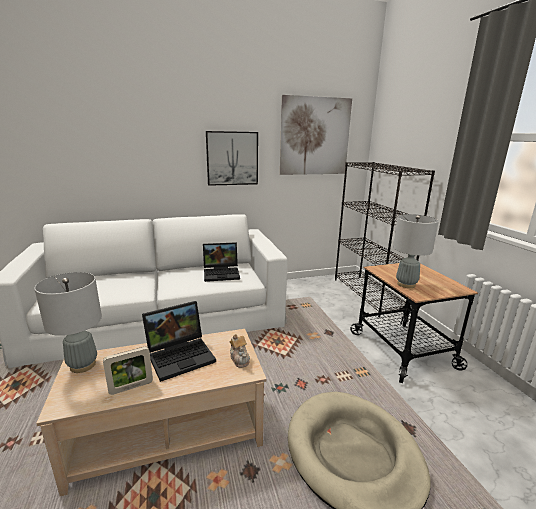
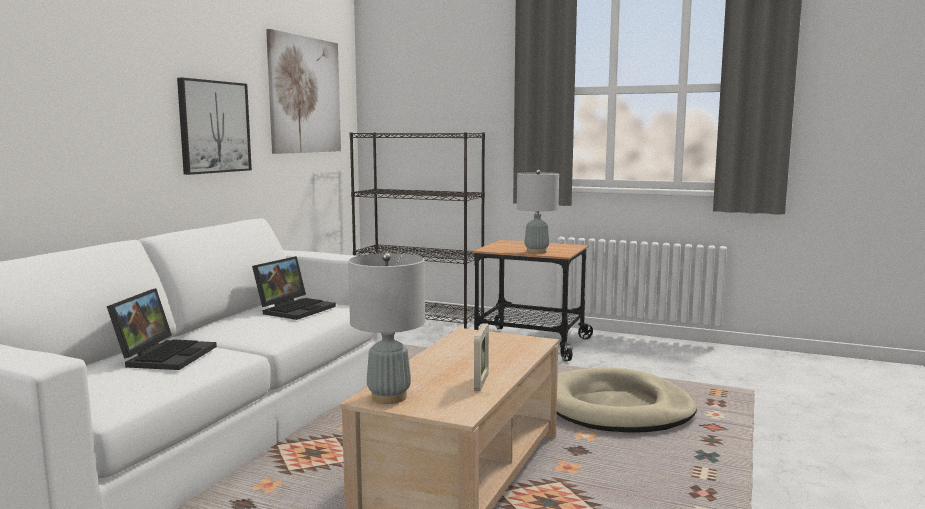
camera: 50 degrees left, 10 degrees down
laptop [142,301,216,382] -> laptop moved to [107,288,217,370]
teapot [229,334,250,368] -> none

